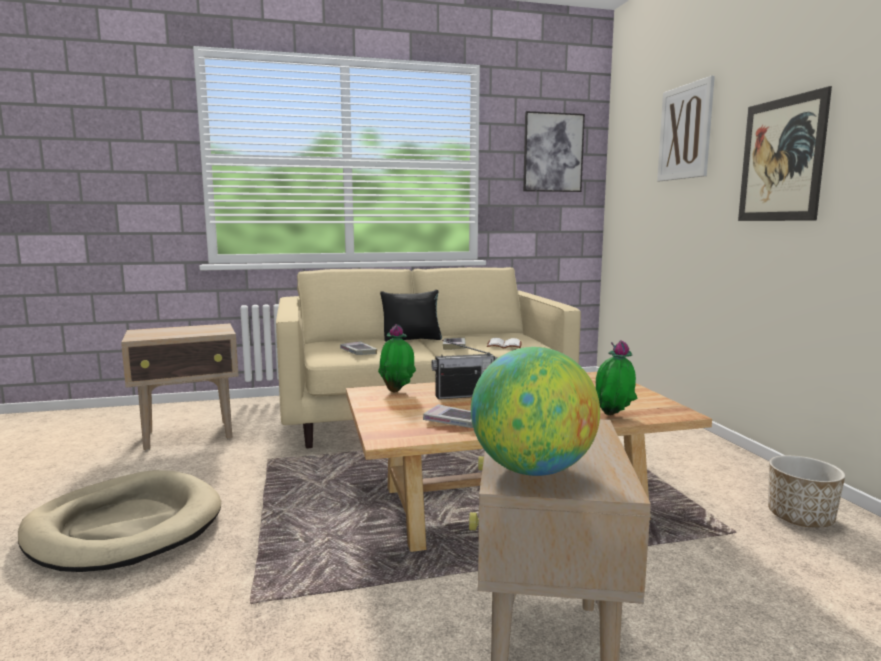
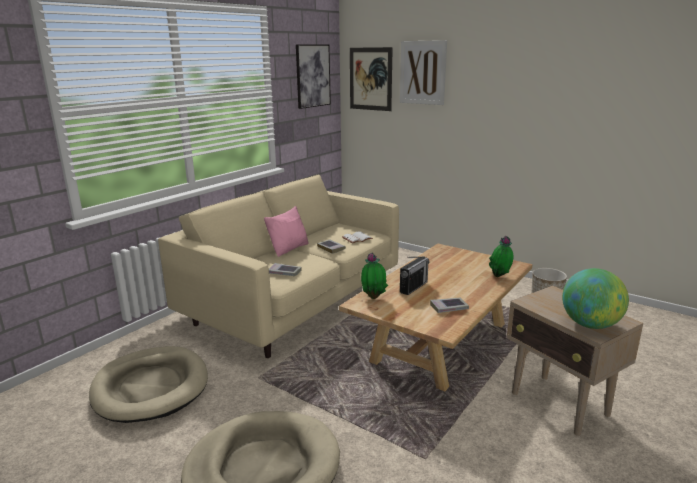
camera: 40 degrees left, 10 degrees up
beige side table [121,324,239,450] -> beige dog bed [89,346,208,423]
black pillow [380,290,442,342] -> pink pillow [264,206,309,257]
picture [738,86,832,221] -> picture moved to [350,47,393,111]

